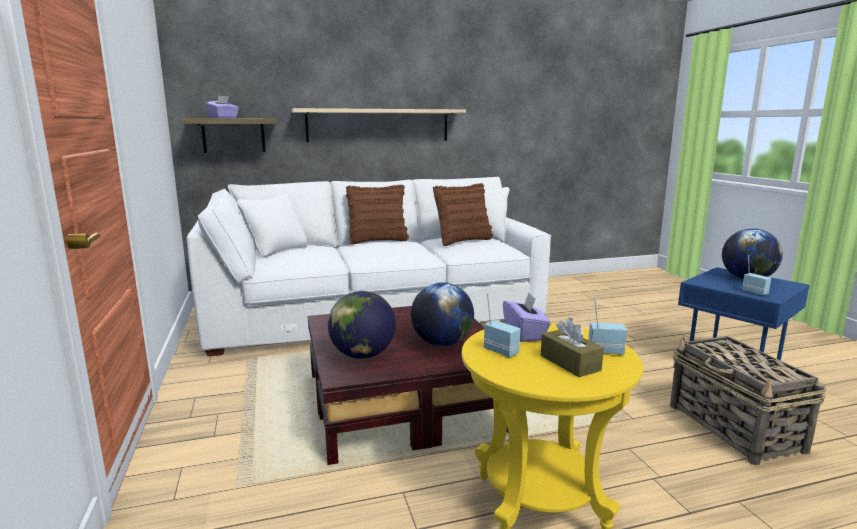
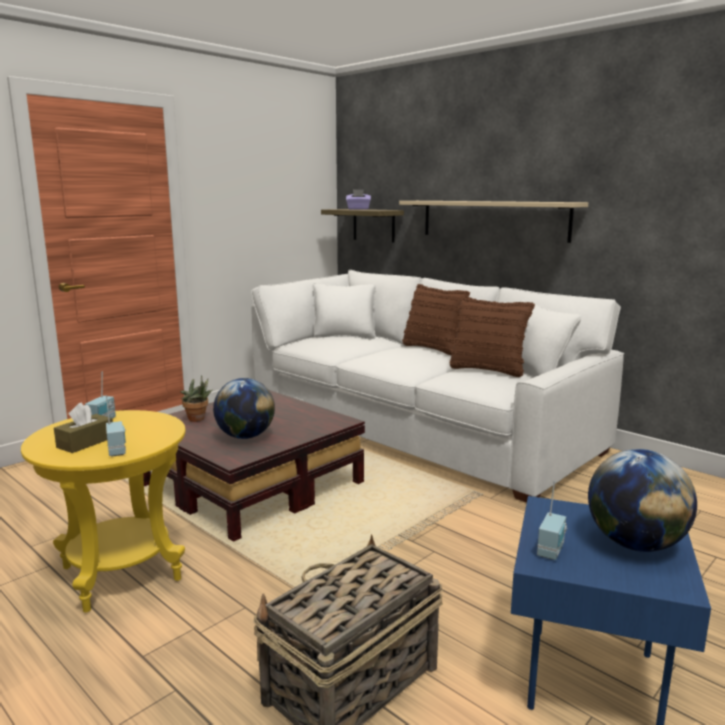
camera: 60 degrees right, 0 degrees up
globe [328,291,396,359] -> potted plant [181,375,213,422]
purple tissue box [503,293,551,342] -> none

